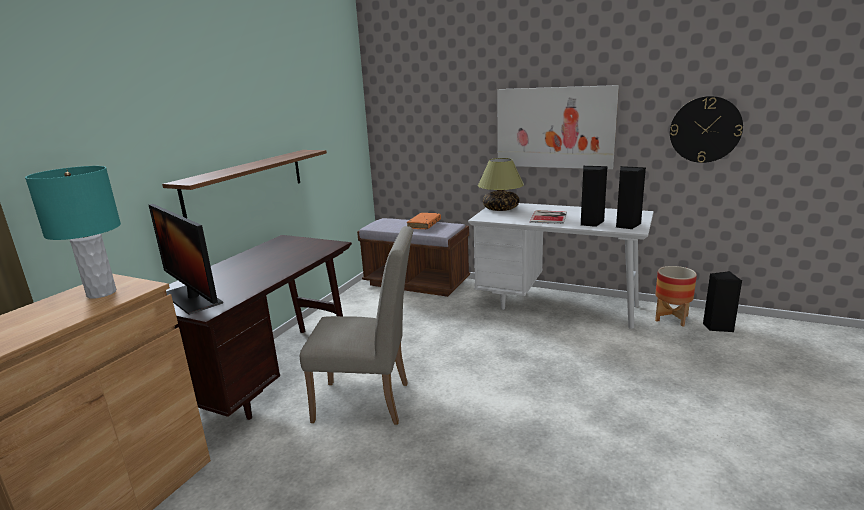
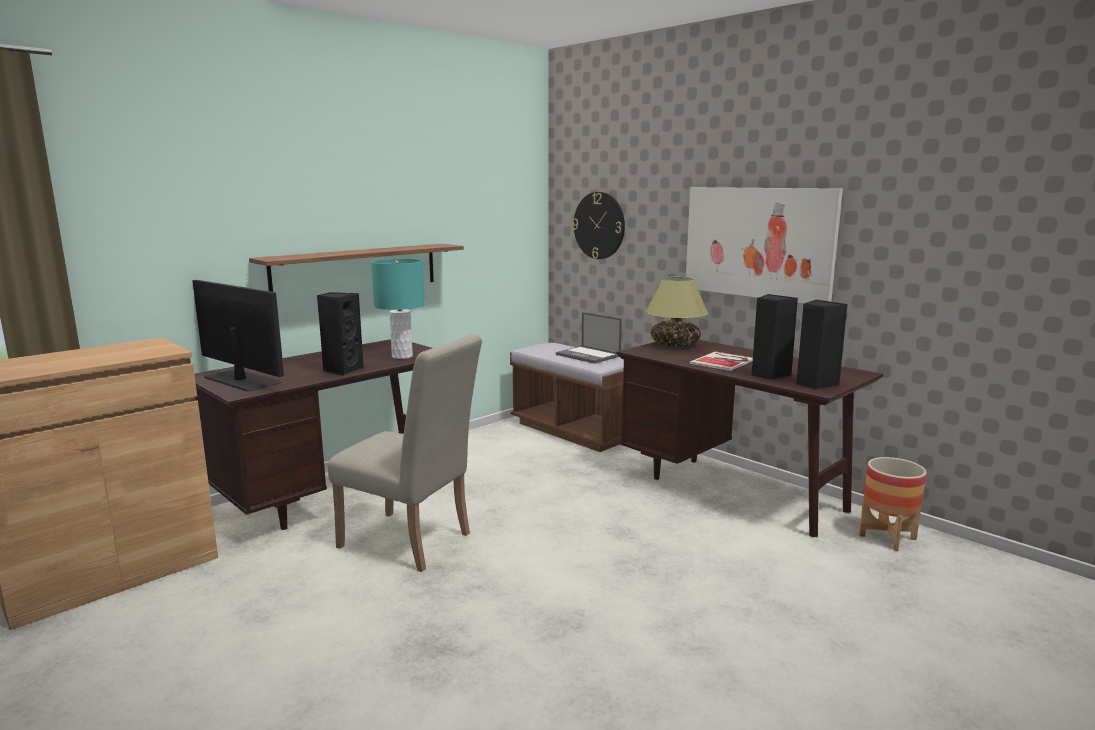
camera: 20 degrees right, 5 degrees down
turquoise table lamp [25,166,121,298] -> turquoise table lamp moved to [371,258,425,359]
monitor [149,204,223,315] -> monitor turned 150 degrees clockwise [193,280,284,392]
orange book [407,213,441,229] -> laptop [556,312,622,364]
white desk [468,203,654,329] -> brown desk [616,340,883,537]
wall clock [670,96,743,163] -> wall clock moved to [572,192,625,259]
black speaker [703,271,742,332] -> black speaker moved to [317,292,364,376]

